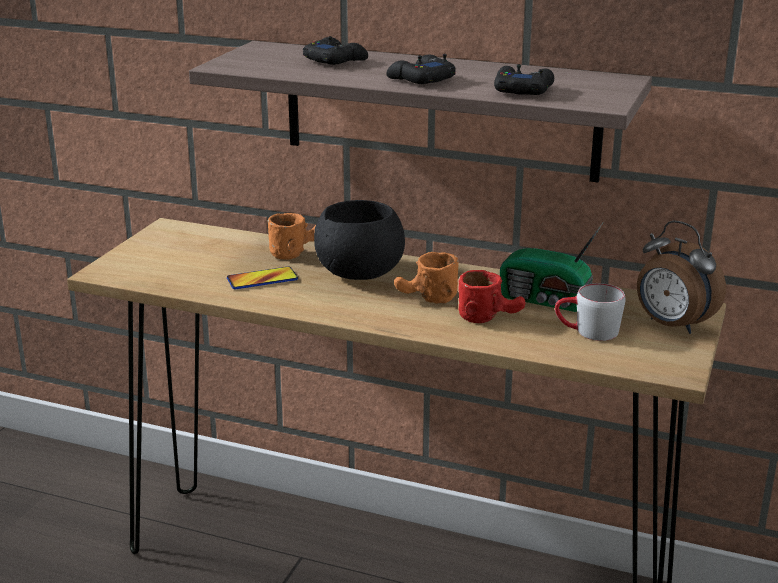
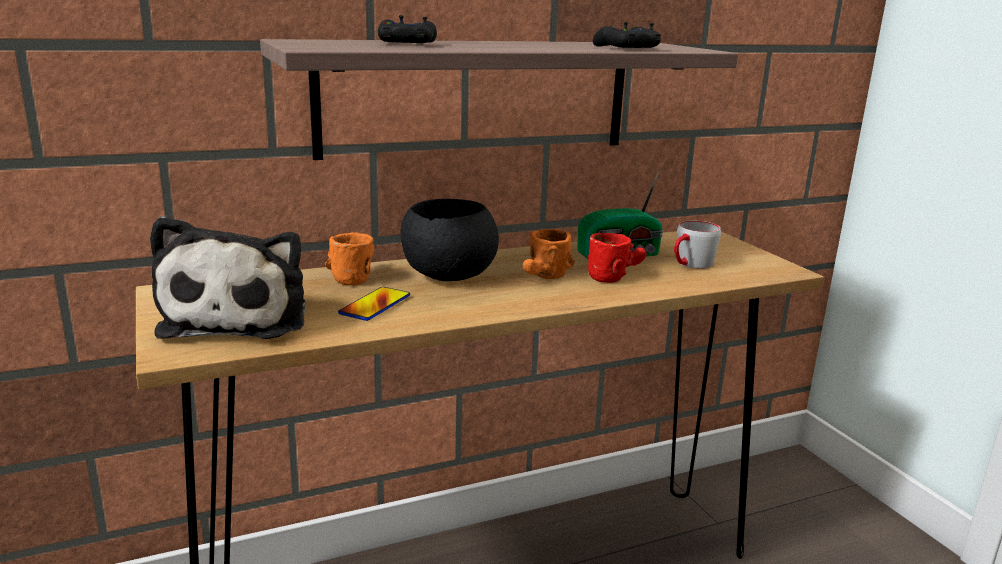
camera: 45 degrees left, 5 degrees down
black game controller [386,54,456,84] -> none
alarm clock [637,220,726,334] -> none
none -> plush toy [150,216,305,339]

